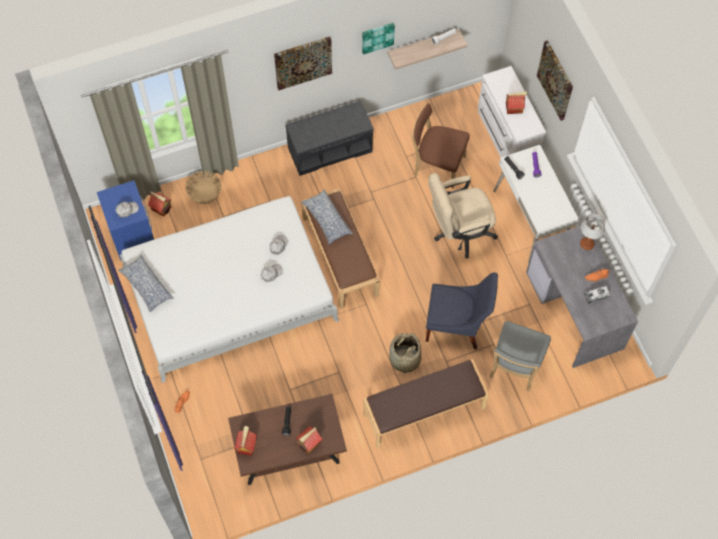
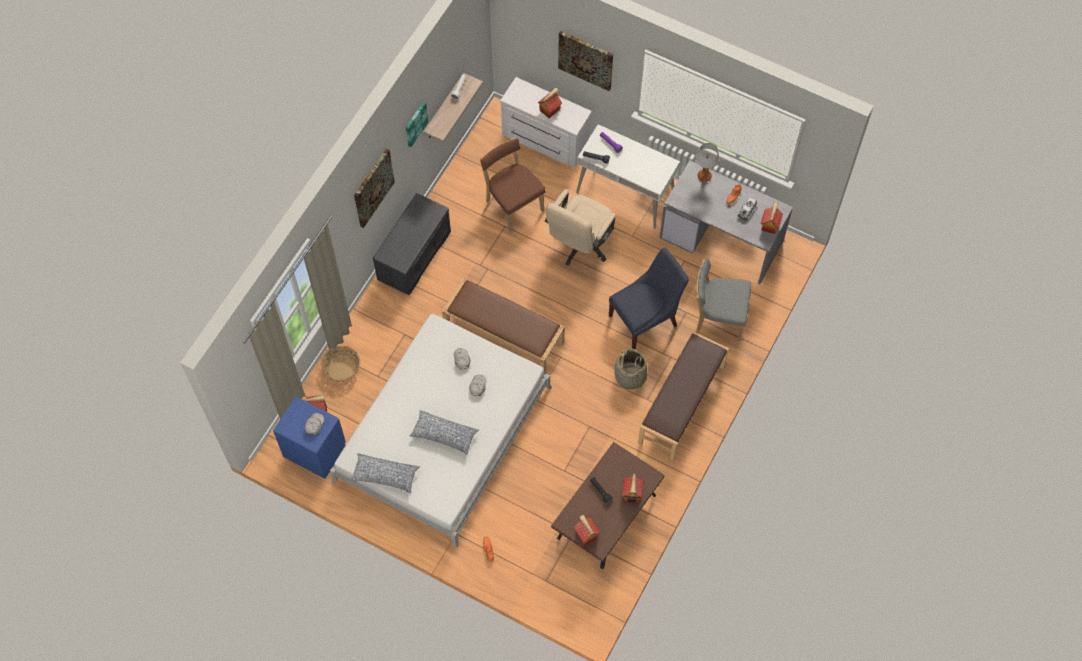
camera: 40 degrees left, 0 degrees up
pillow [301,189,353,245] -> pillow moved to [410,410,479,455]
brown chair [412,103,470,189] -> brown chair turned 75 degrees clockwise [480,138,545,232]
grey chair [490,321,551,391] -> grey chair turned 120 degrees clockwise [696,258,752,341]
none -> toy house [761,202,783,234]

